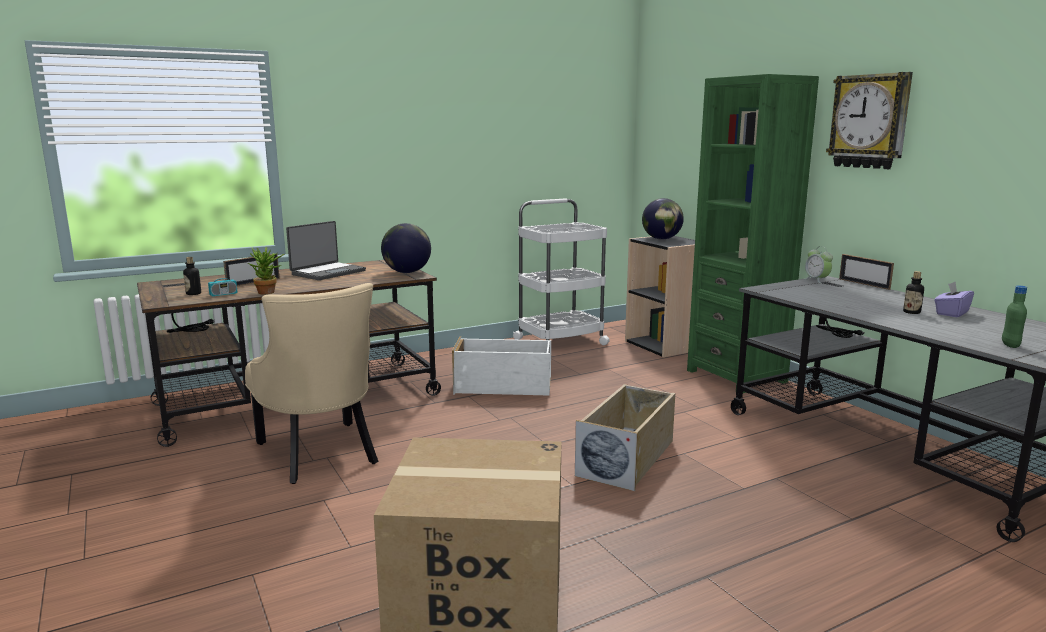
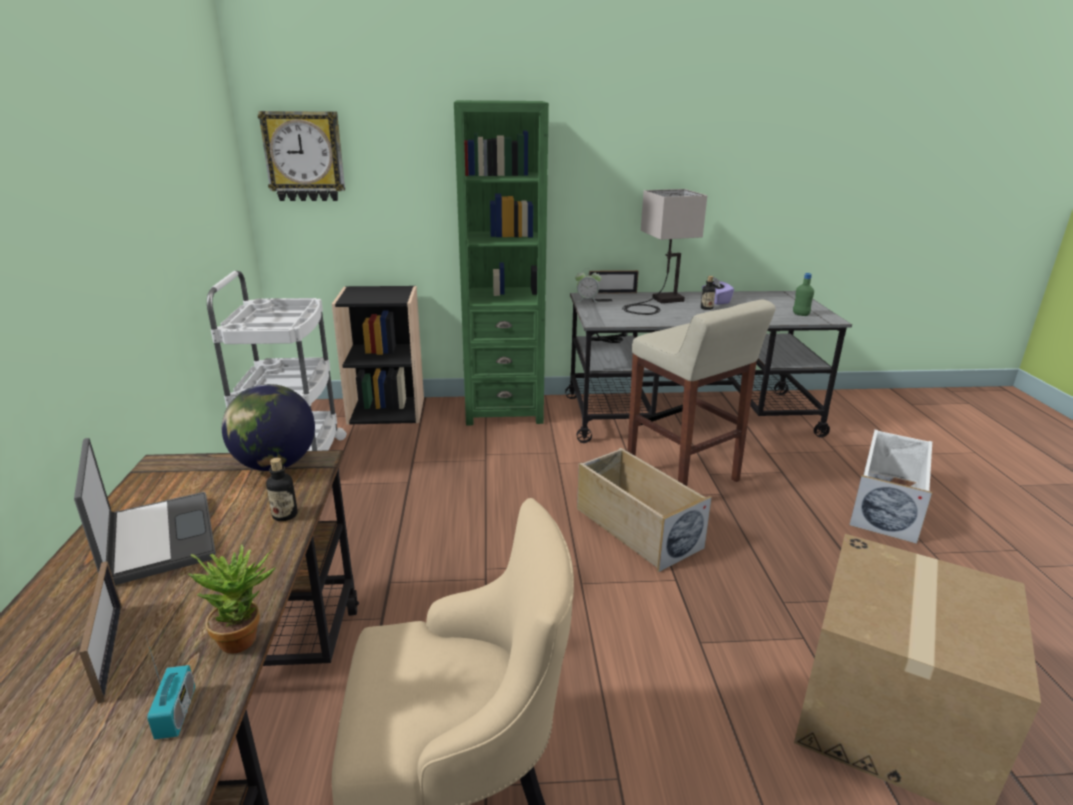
camera: 65 degrees left, 10 degrees up
bottle [183,257,201,295] -> bottle moved to [266,458,298,521]
white storage box [452,336,551,396] -> white storage box moved to [849,429,932,544]
globe [642,198,684,240] -> none
wall clock [826,72,913,169] -> wall clock moved to [258,111,345,201]
none -> table lamp [622,189,707,315]
none -> beige stool [627,300,776,486]

